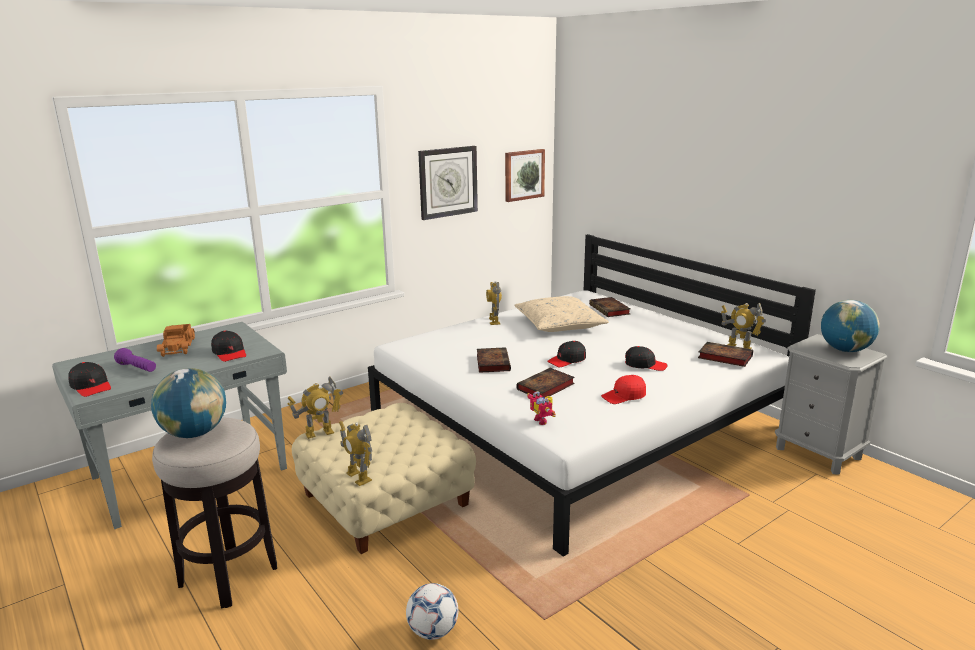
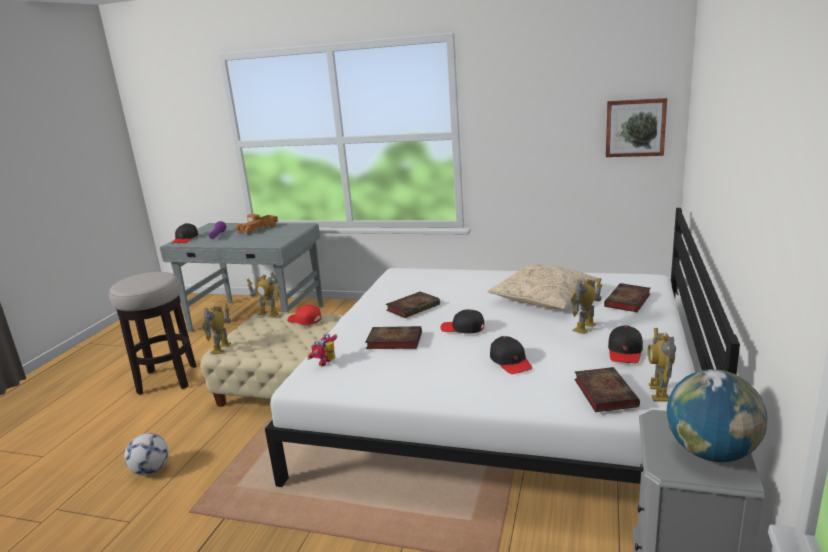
camera: 55 degrees right, 0 degrees up
globe [151,368,226,438] -> none
black cap [211,331,246,362] -> black cap moved to [608,325,643,364]
wall clock [418,146,478,220] -> none
toy robot [486,281,502,325] -> toy robot moved to [570,278,602,334]
red cap [601,375,646,404] -> red cap moved to [287,305,322,325]

